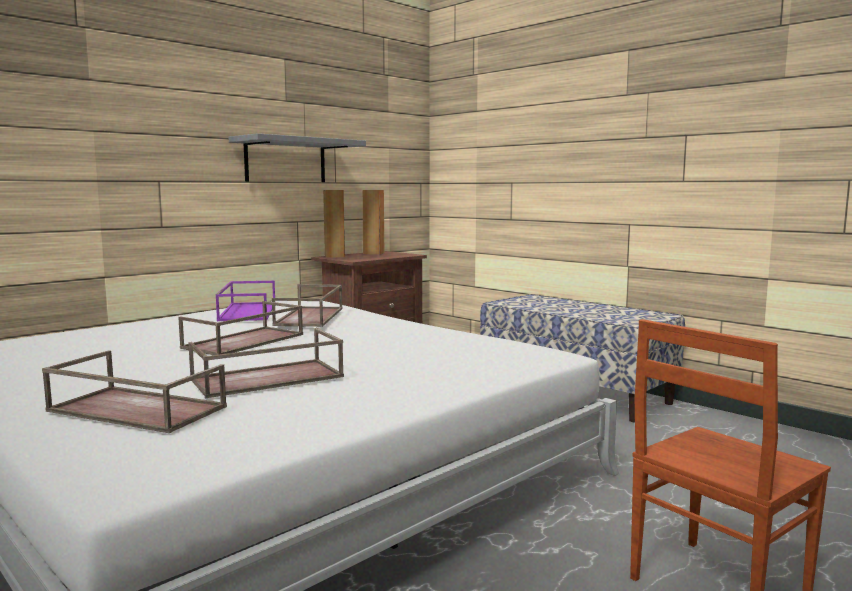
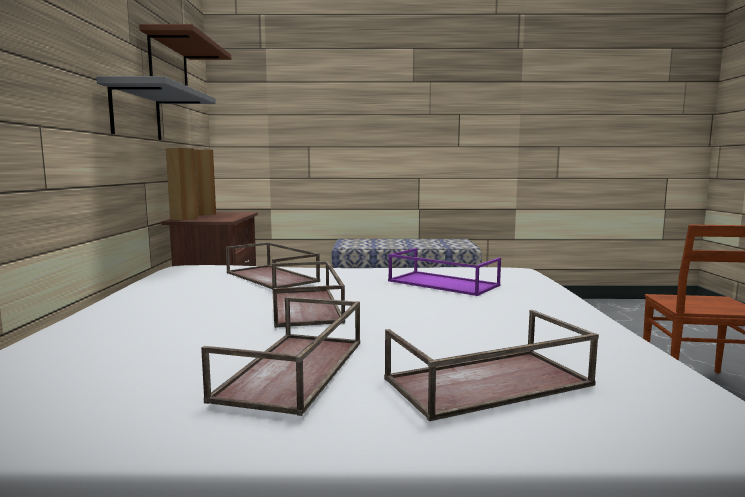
camera: 45 degrees left, 0 degrees up
brown tray [188,328,344,398] -> brown tray moved to [201,297,360,416]
purple tray [216,281,275,321] -> purple tray moved to [388,248,501,296]
none -> brown shelf [139,24,231,86]

